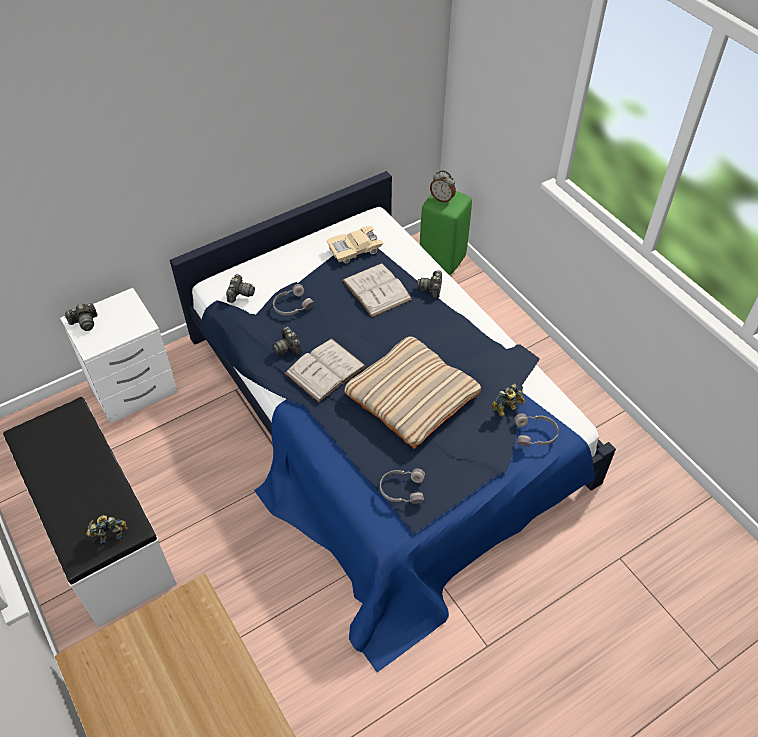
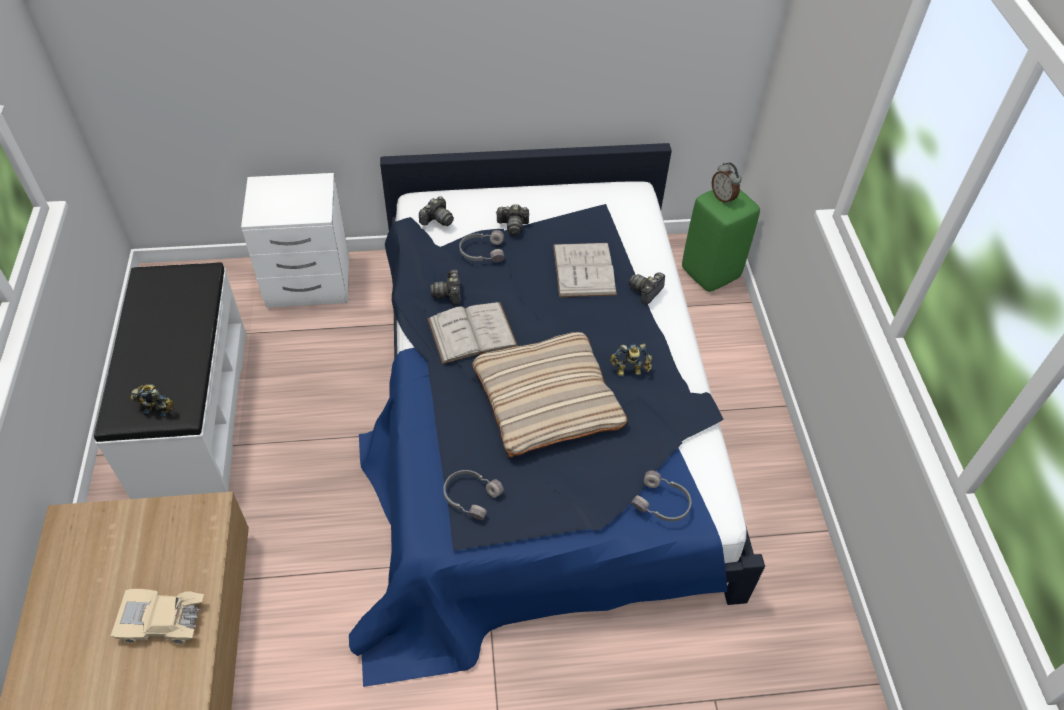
camera: 25 degrees right, 0 degrees up
camera [65,303,98,331] -> camera moved to [496,204,529,236]
beige toy car [326,226,383,263] -> beige toy car moved to [111,589,204,644]
toy robot [491,383,525,417] -> toy robot moved to [610,343,652,377]

